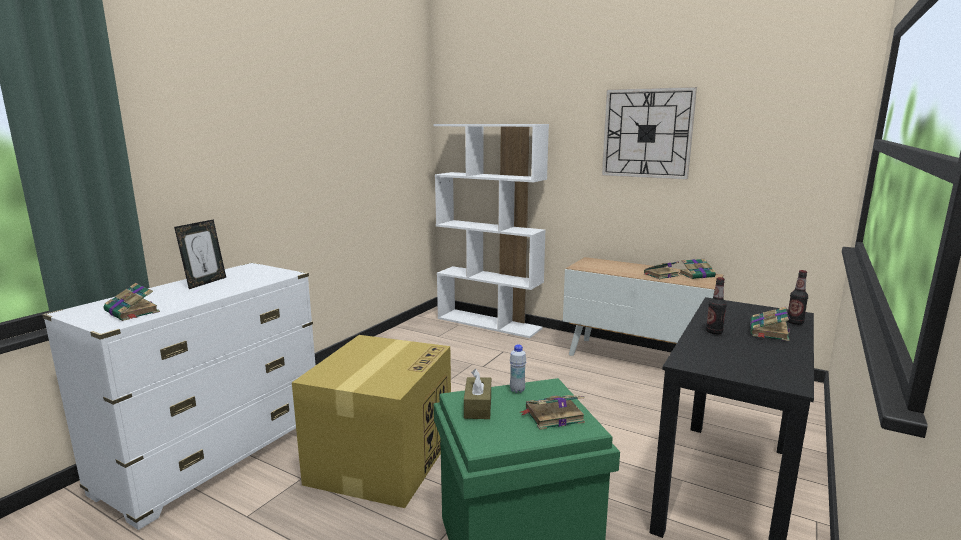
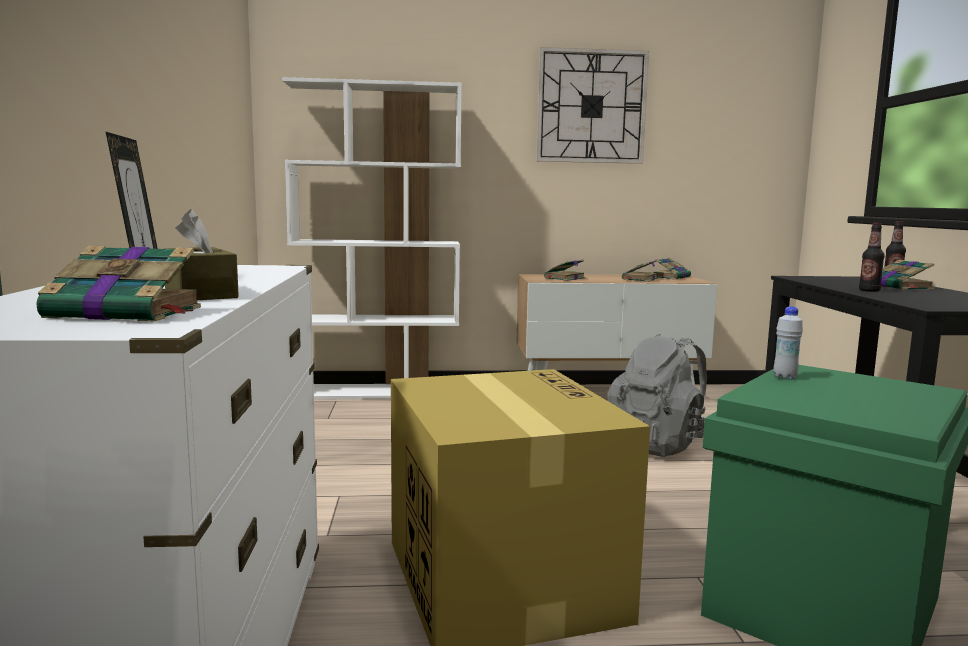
camera: 35 degrees left, 5 degrees down
brown tissue box [464,369,491,419] -> brown tissue box moved to [163,209,239,300]
book [521,395,585,430] -> book moved to [544,260,585,281]
none -> grey backpack [607,334,707,457]

